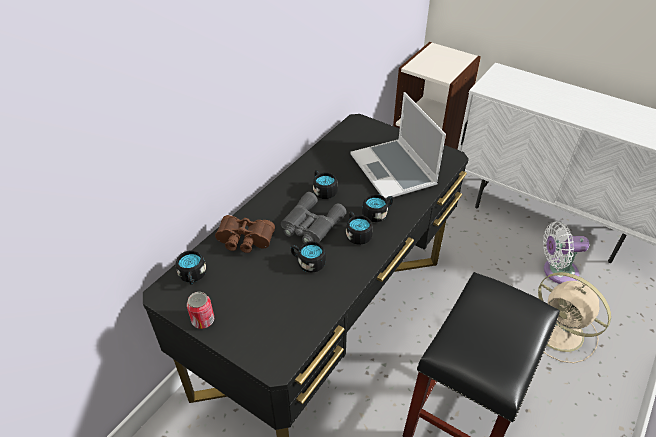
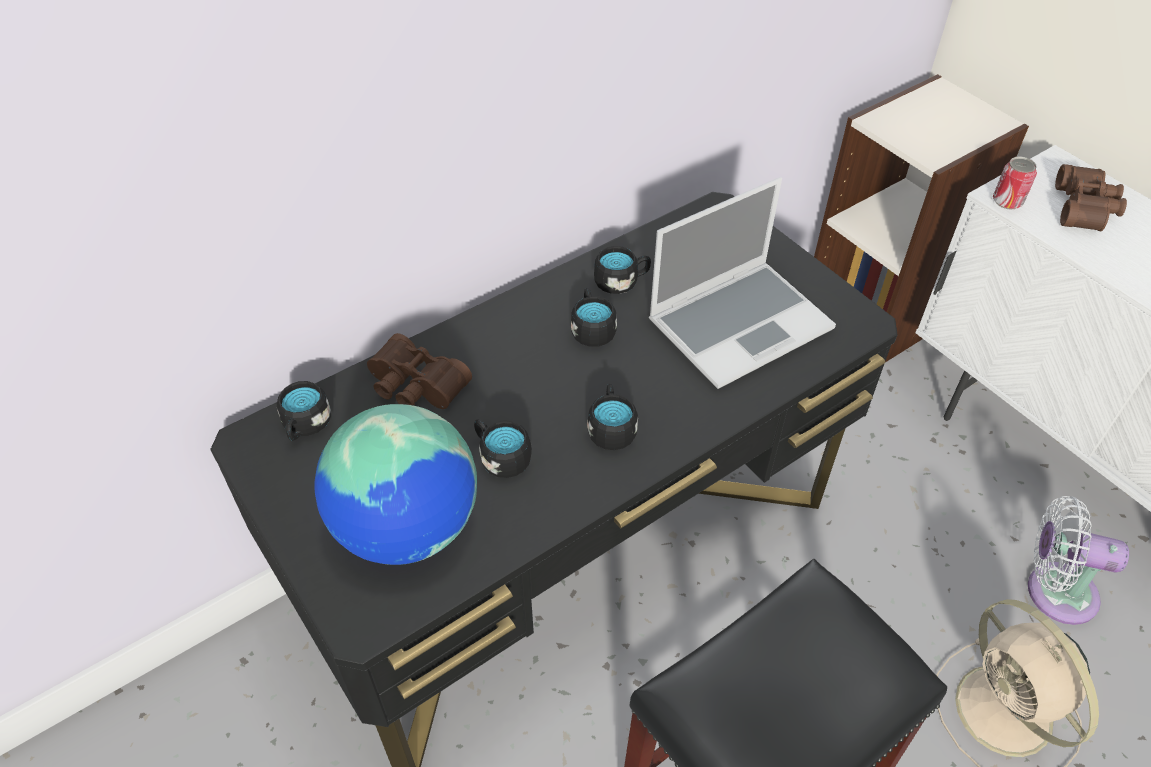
camera: 20 degrees right, 5 degrees up
can [187,292,214,329] -> can moved to [993,156,1037,210]
grey binoculars [281,192,347,243] -> none
laptop [351,92,446,198] -> laptop turned 120 degrees counterclockwise [649,177,836,389]
black mug [362,194,393,222] -> black mug moved to [594,246,651,294]
none -> globe [314,404,477,565]
none -> brown binoculars [1055,164,1127,231]

